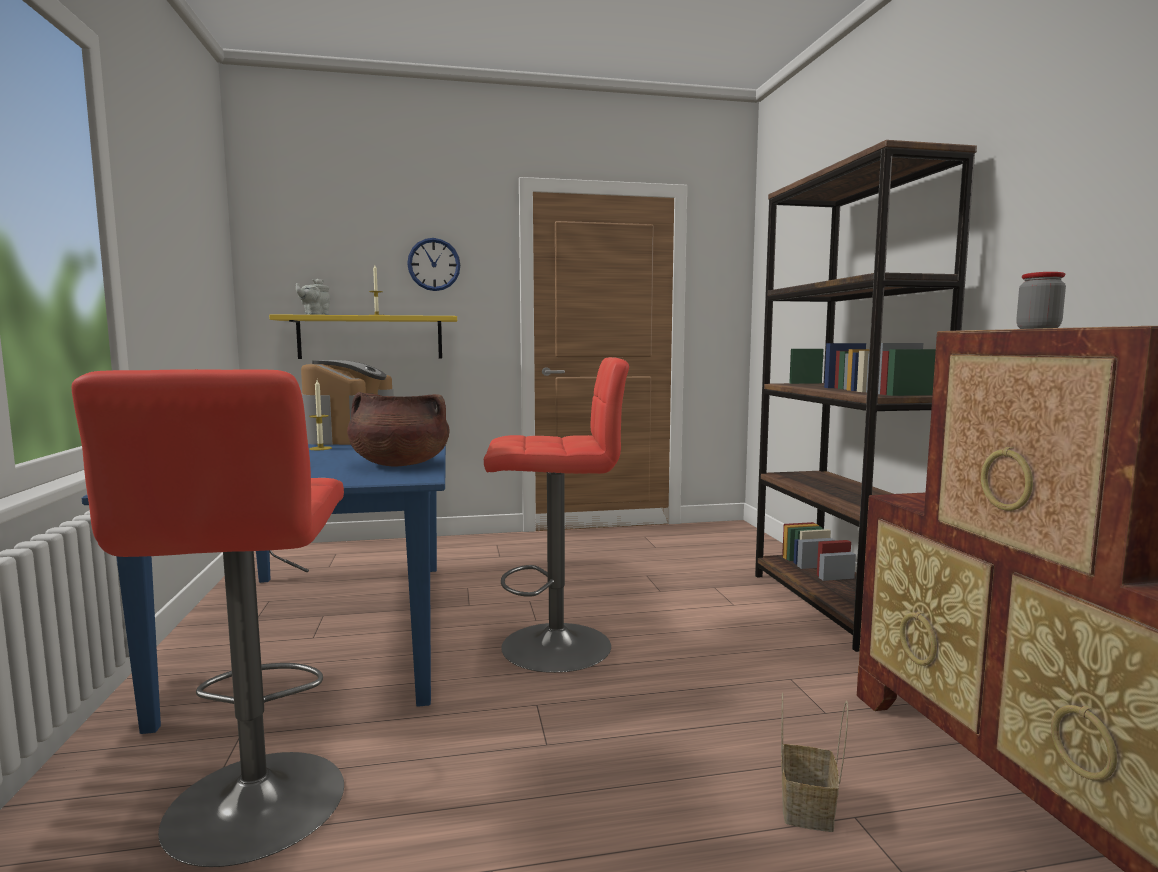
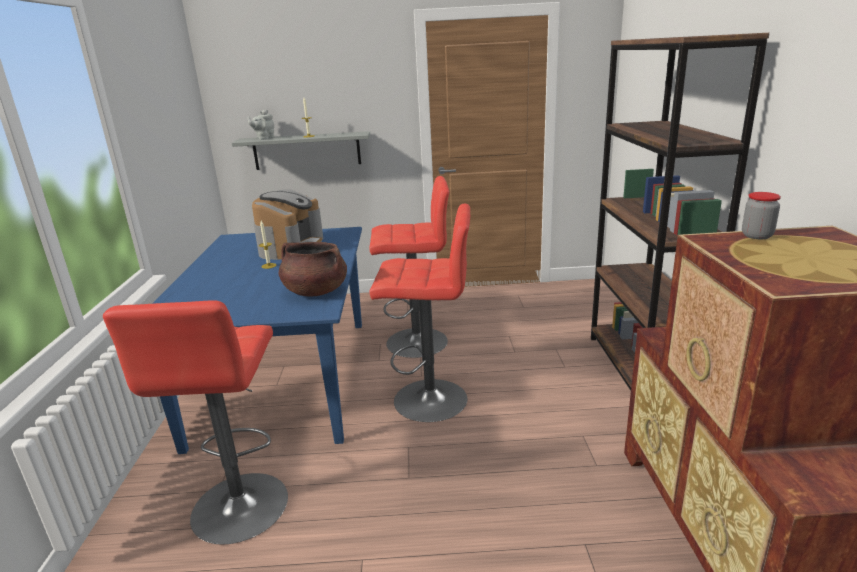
camera: 10 degrees right, 15 degrees up
yellow shelf [269,314,457,359] -> grey shelf [232,131,370,170]
wall clock [407,238,460,291] -> none
basket [781,692,848,832] -> none
none -> red stool [369,176,450,358]

